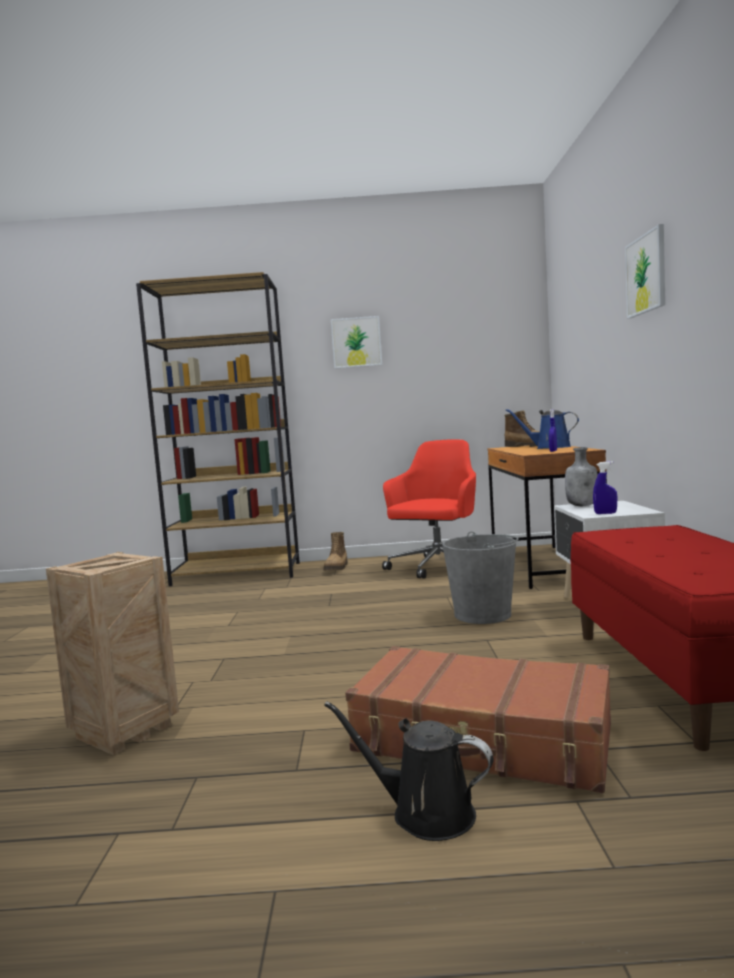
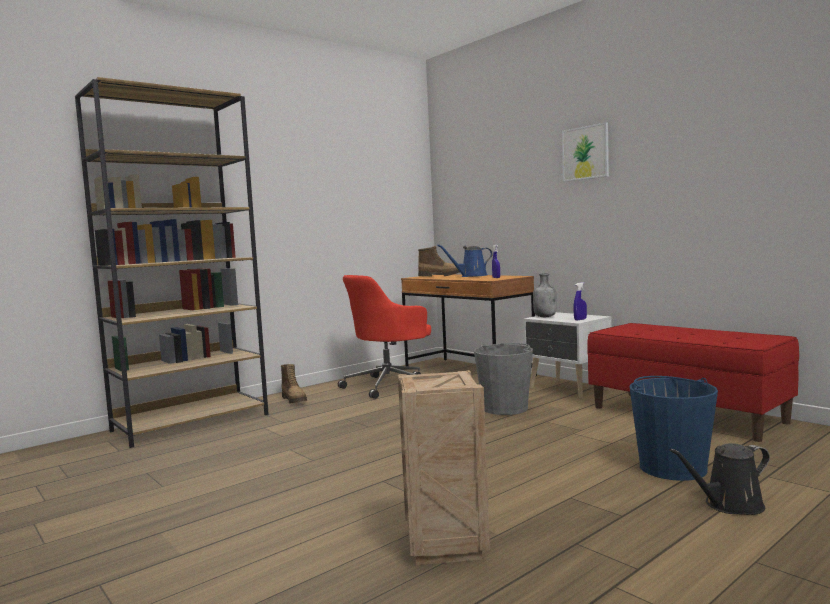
camera: 40 degrees left, 0 degrees up
picture [331,316,382,369] -> none
brown suitcase [345,646,611,793] -> blue bucket [630,376,718,481]
red office chair [382,439,476,579] -> red office chair turned 120 degrees counterclockwise [338,275,431,399]

